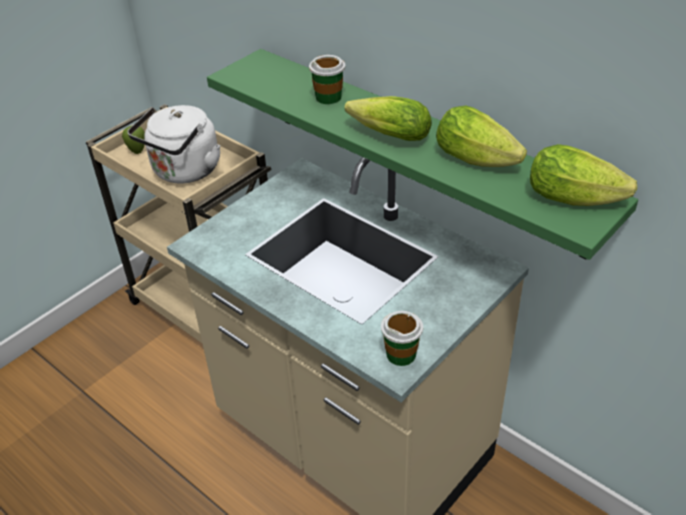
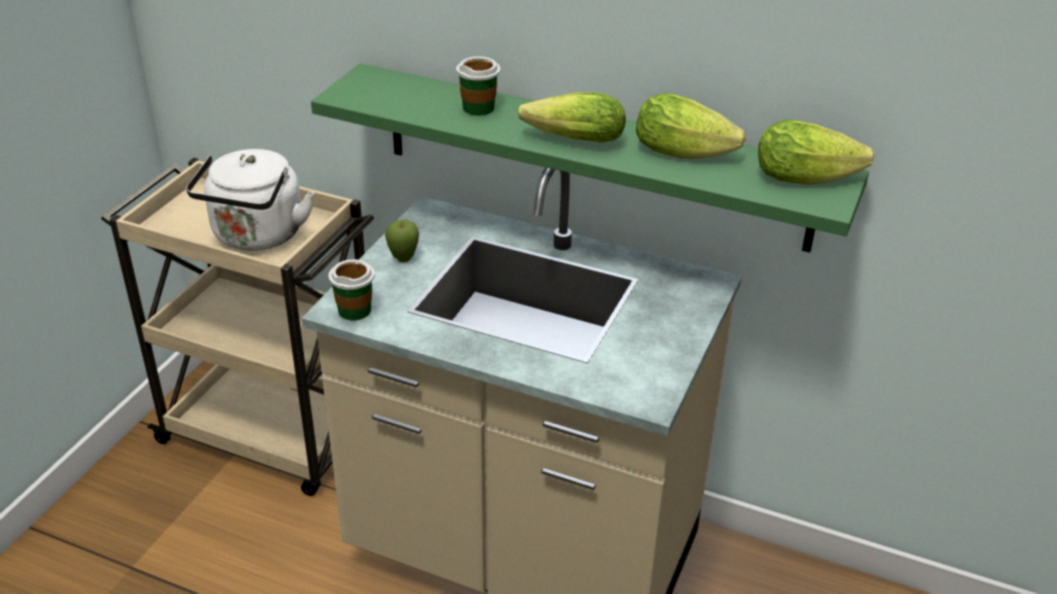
camera: 20 degrees left, 5 degrees down
apple [122,126,145,154] -> apple moved to [385,220,419,262]
cup [381,311,423,366] -> cup moved to [328,259,375,321]

